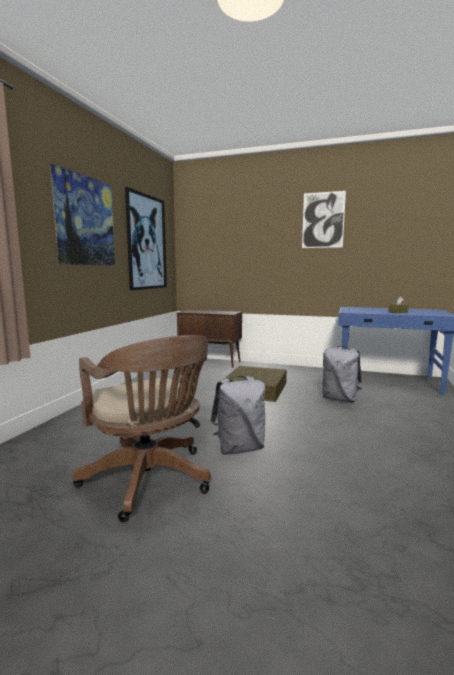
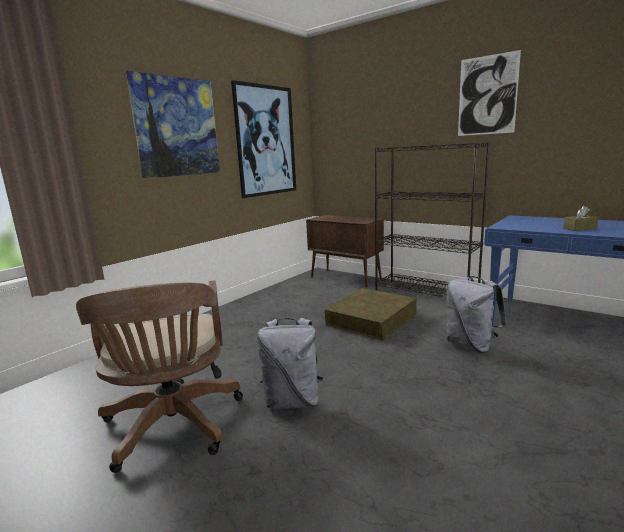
camera: 20 degrees right, 5 degrees up
none -> black bookcase [374,142,490,298]

